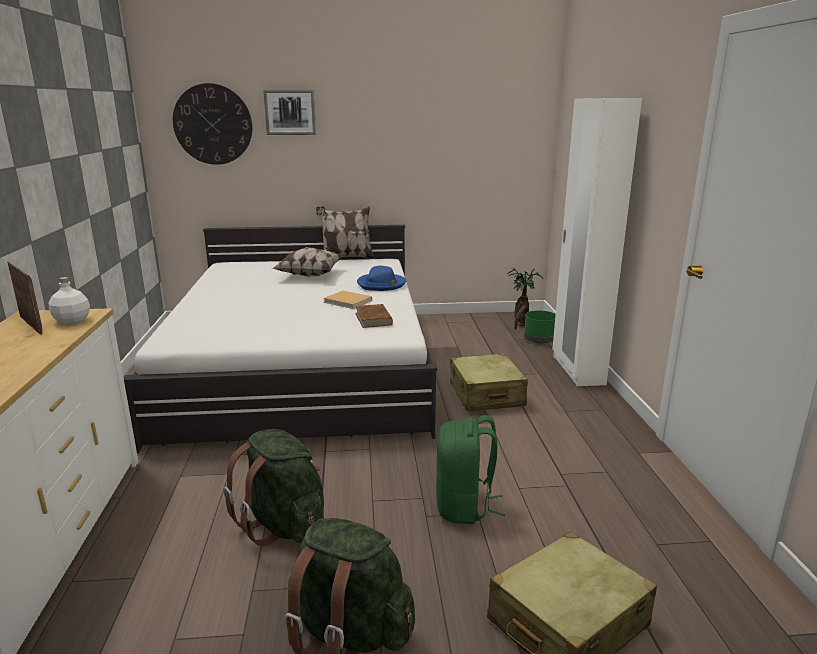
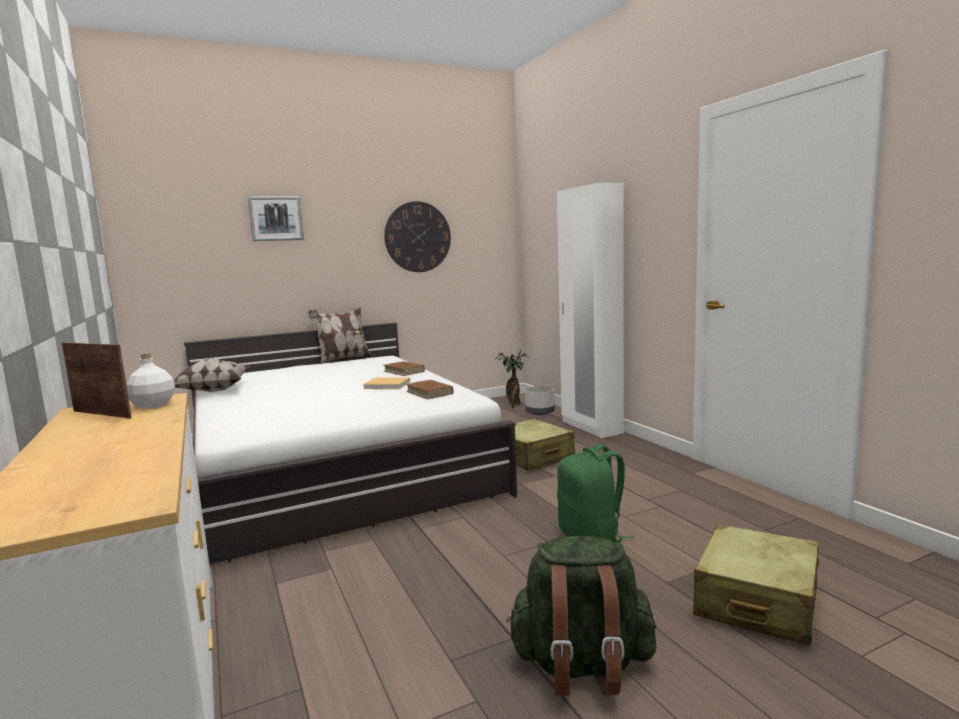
camera: 20 degrees left, 10 degrees down
wall clock [173,83,252,165] -> wall clock moved to [384,201,451,272]
green backpack [224,429,324,546] -> none
pillow [272,247,343,277] -> pillow moved to [173,359,249,392]
blue hat [357,266,406,291] -> brown book [384,361,425,376]
green planter [524,310,556,344] -> grey planter [525,386,555,415]

